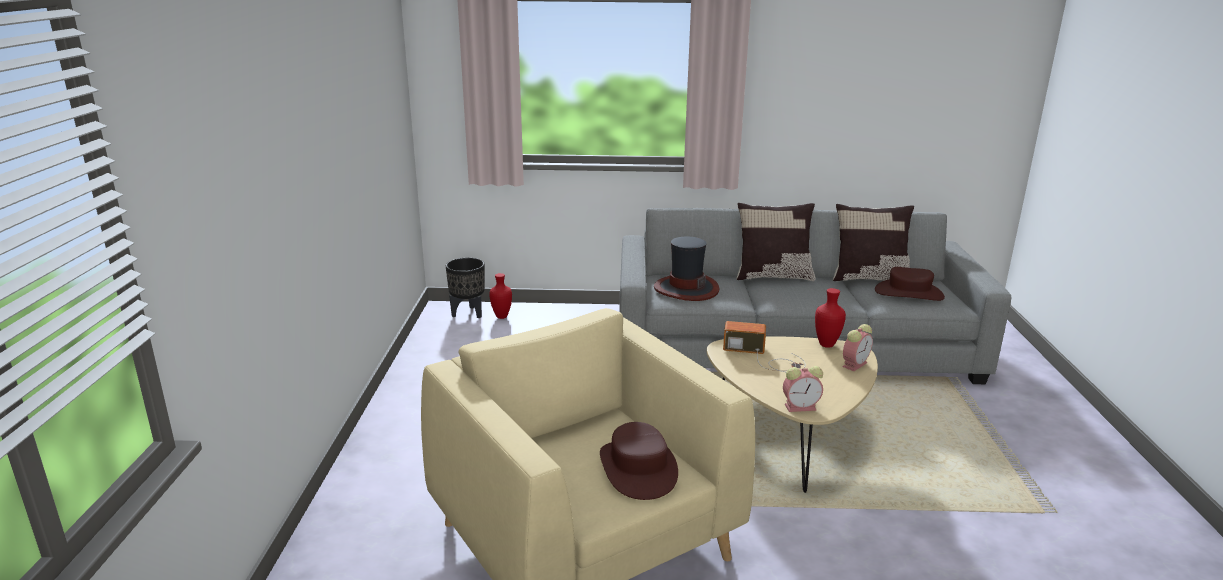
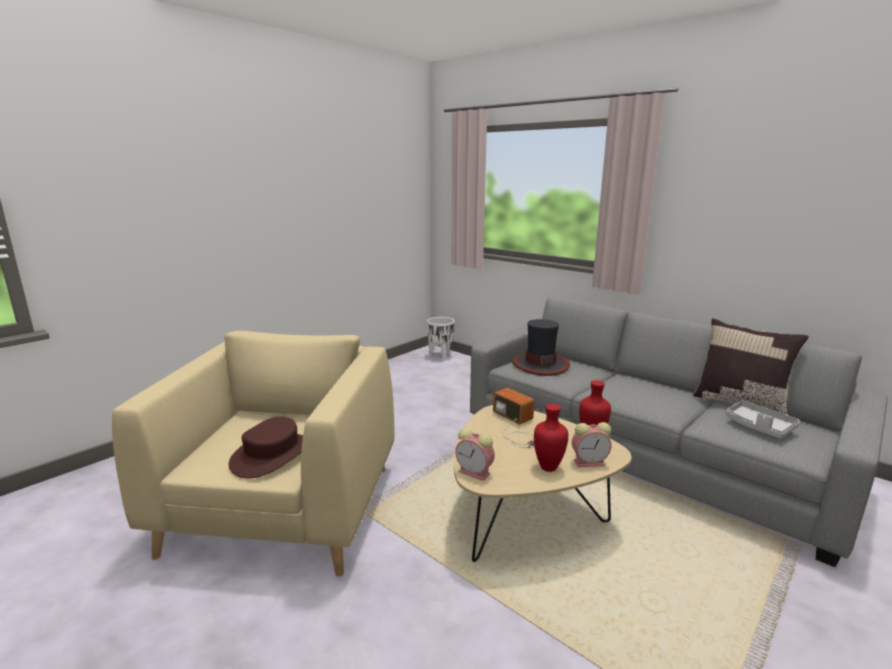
camera: 40 degrees right, 5 degrees down
black planter [446,258,485,318] -> white planter [427,317,454,361]
red vase [489,273,512,319] -> red vase moved to [534,404,568,472]
pillow [736,203,816,281] -> none
brown hat [875,267,945,301] -> grey tray [726,400,800,439]

